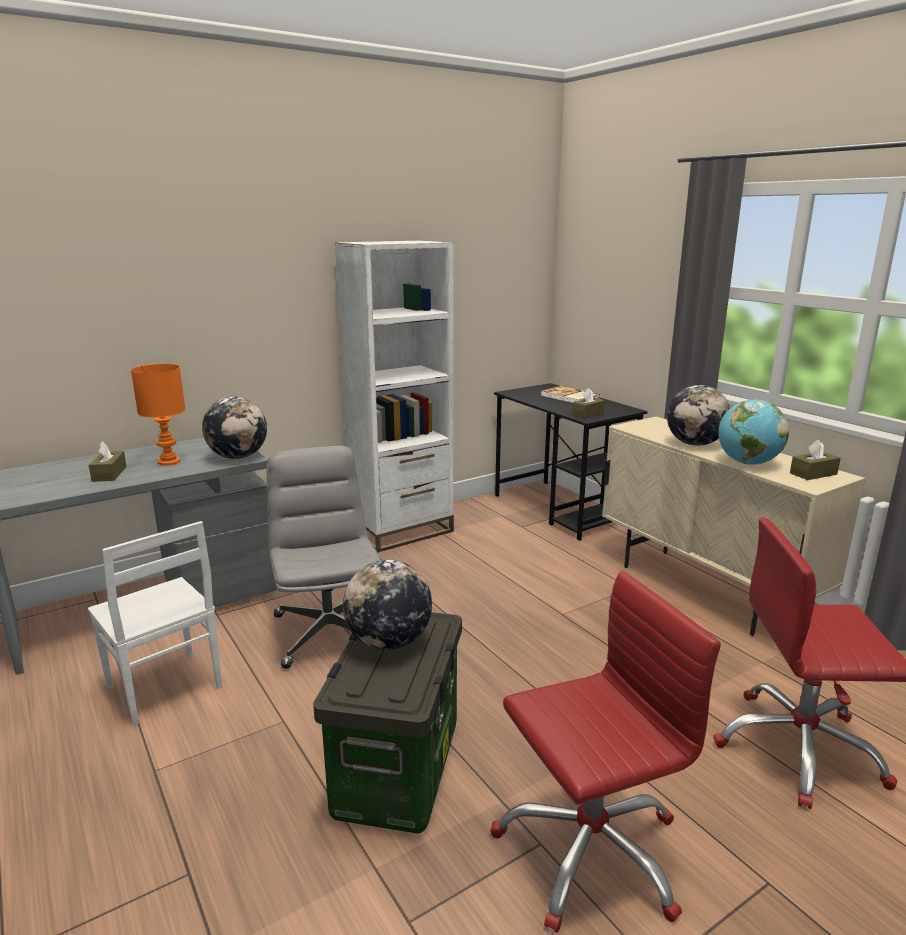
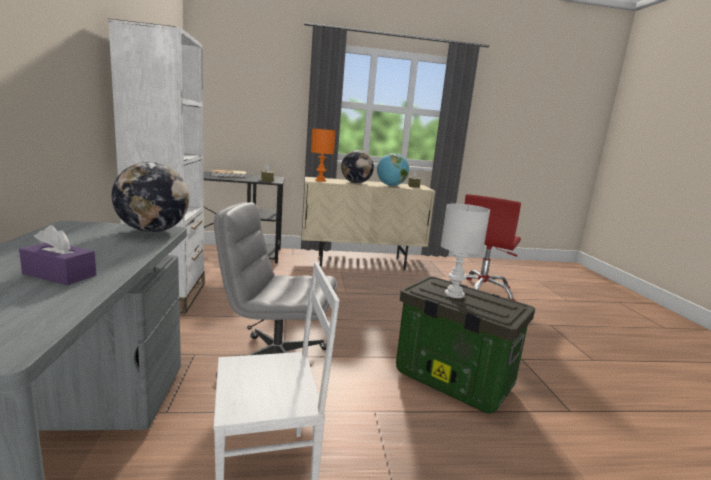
camera: 65 degrees left, 5 degrees down
brown tissue box [89,442,126,482] -> purple tissue box [19,225,97,285]
orange table lamp [131,364,186,466] -> orange table lamp moved to [311,128,336,182]
globe [343,559,432,650] -> white table lamp [441,204,490,298]
red office chair [490,571,721,933] -> none

